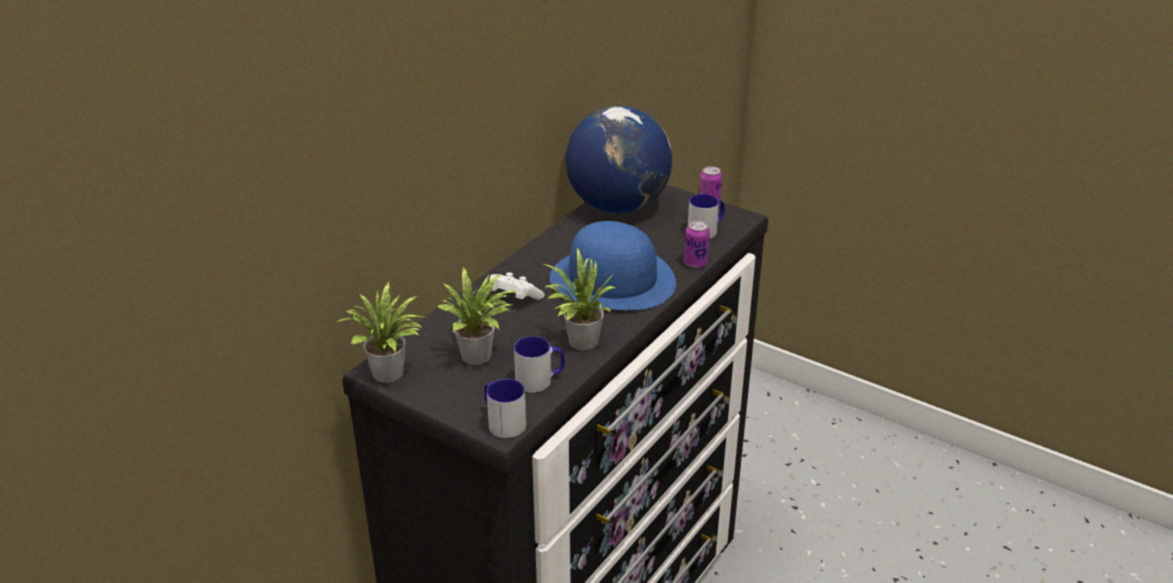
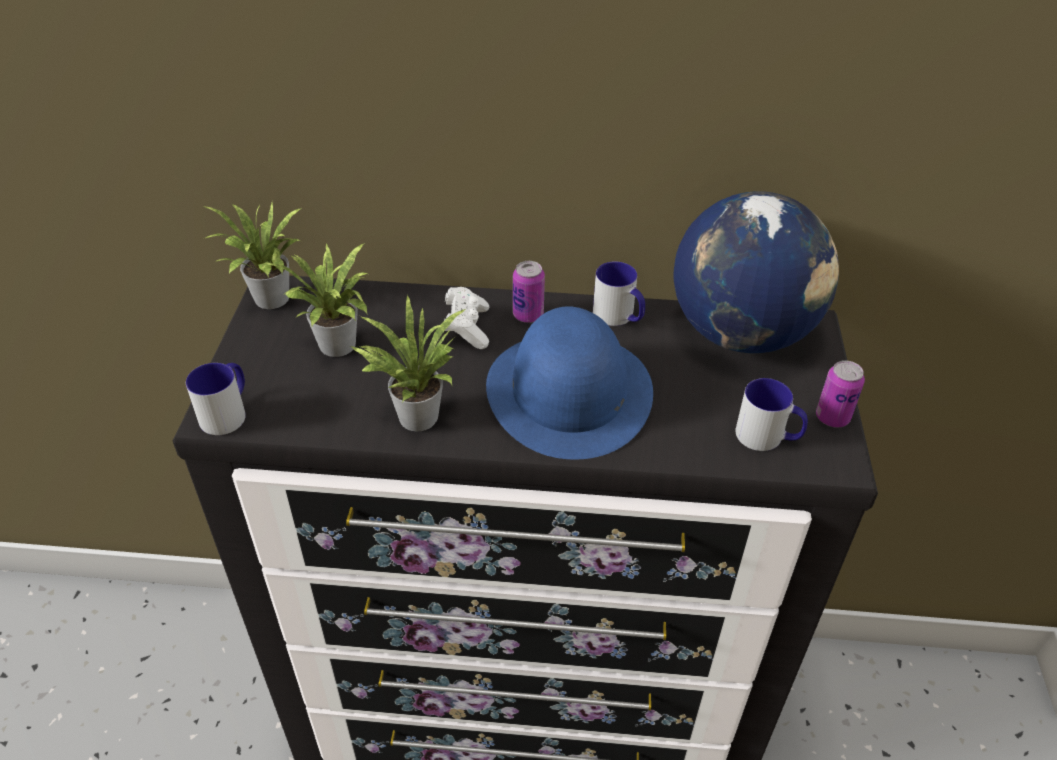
camera: 60 degrees right, 10 degrees up
mug [514,336,565,393] -> mug moved to [593,261,645,326]
can [684,221,710,268] -> can moved to [513,261,545,323]

